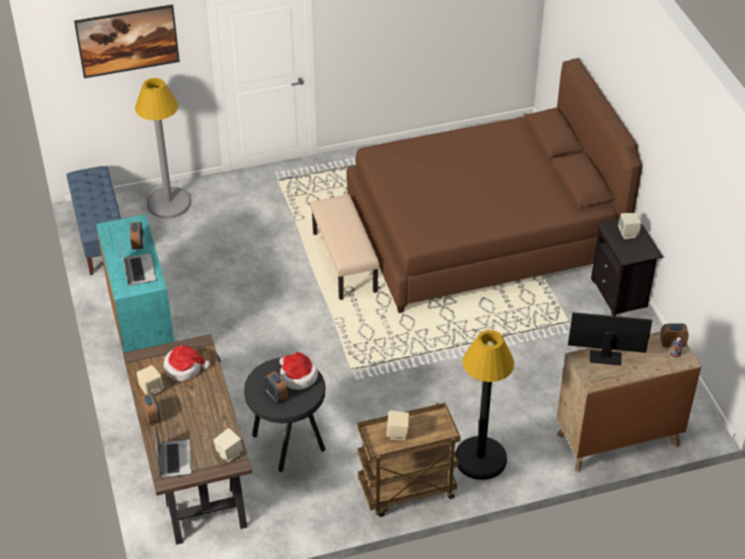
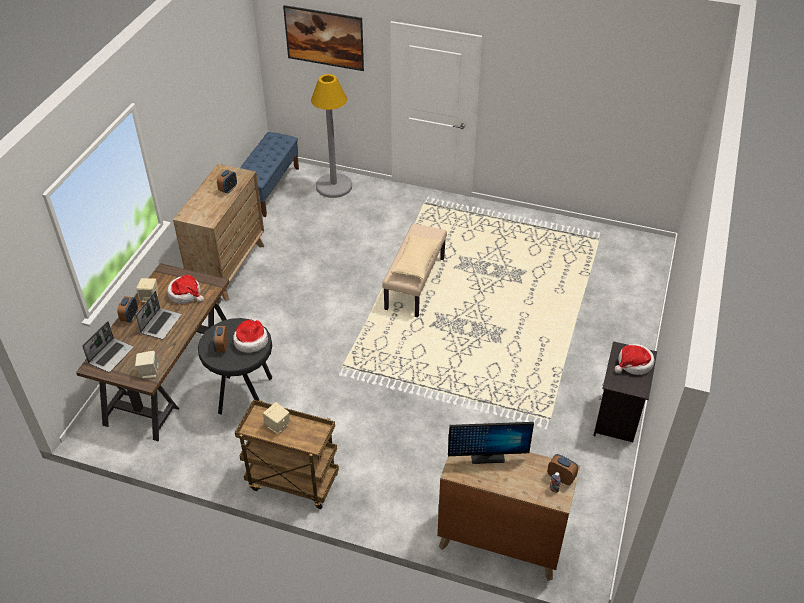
camera: 35 degrees right, 0 degrees up
turquoise dresser [96,214,175,353] -> brown dresser [173,164,264,301]
laptop [120,241,156,286] -> laptop moved to [136,291,182,339]
brown bed [347,58,642,313] -> none
black floor lamp [455,330,514,480] -> none
monitor [568,312,652,365] -> monitor turned 135 degrees clockwise [448,422,534,464]
beige speaker [618,213,642,239] -> hat [615,344,654,375]
none -> beige pillow [391,234,441,279]

